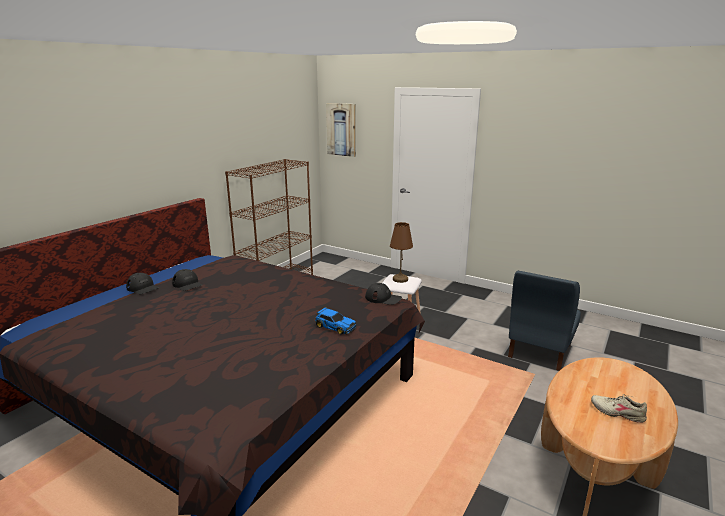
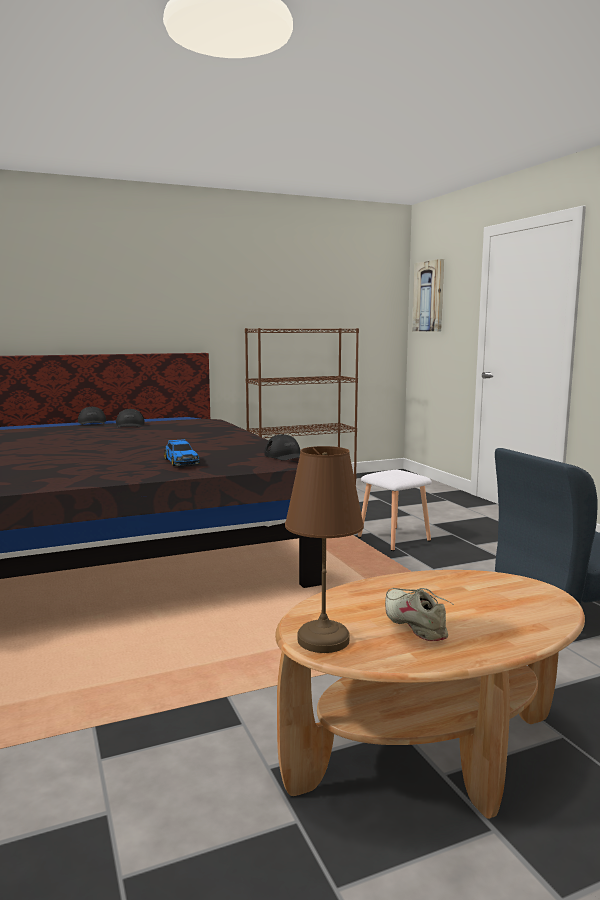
camera: 35 degrees right, 10 degrees down
brown table lamp [390,222,413,283] -> brown table lamp moved to [285,446,364,653]

